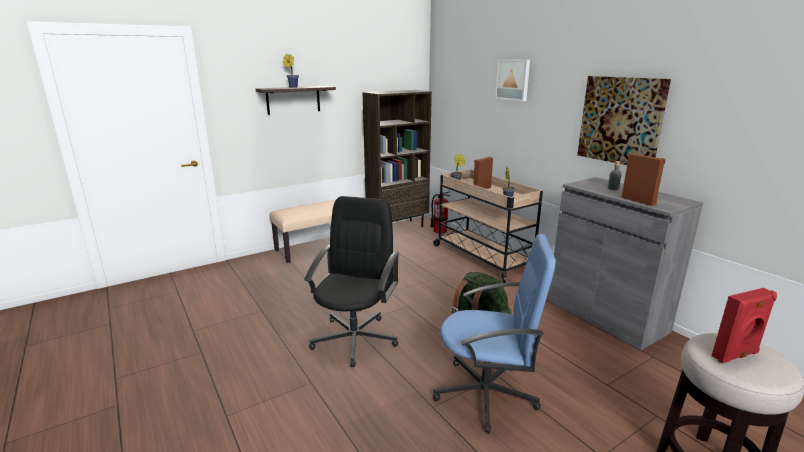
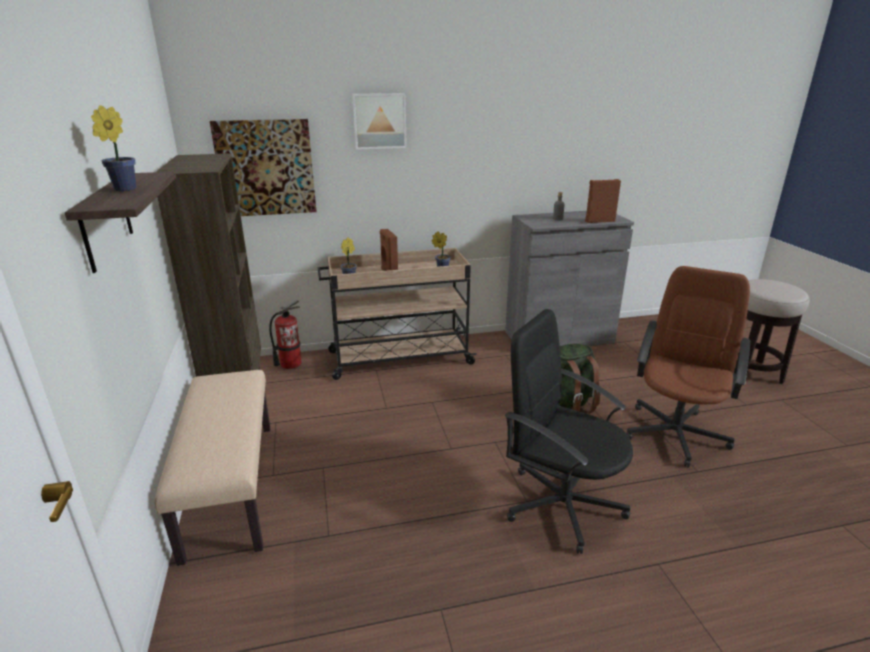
camera: 70 degrees left, 5 degrees up
blue office chair [433,234,556,433] -> brown office chair [626,266,750,468]
picture [577,76,671,165] -> picture moved to [210,119,317,216]
red speaker [712,288,777,363] -> none

